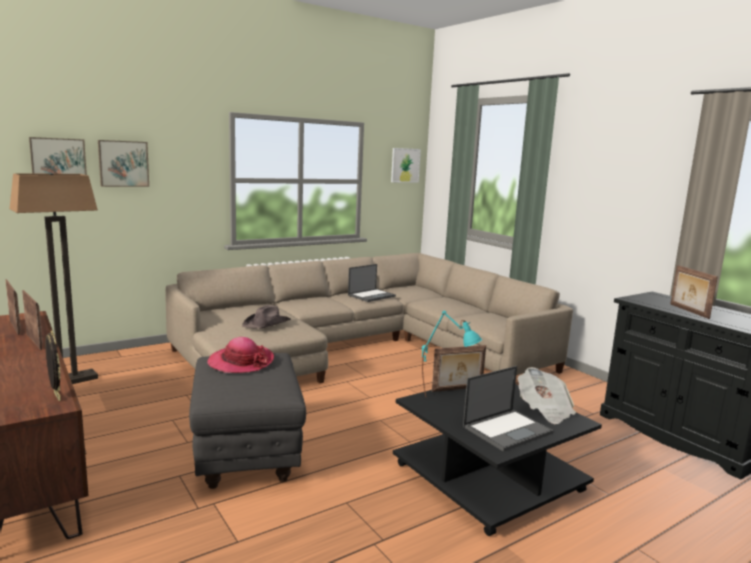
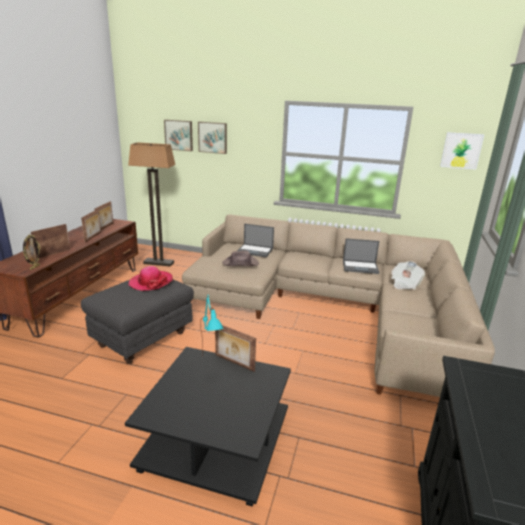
camera: 50 degrees right, 10 degrees up
laptop [463,366,553,452] -> laptop moved to [237,224,274,257]
newspaper [518,367,576,424] -> newspaper moved to [391,261,425,290]
picture frame [671,265,718,319] -> picture frame moved to [31,224,70,258]

